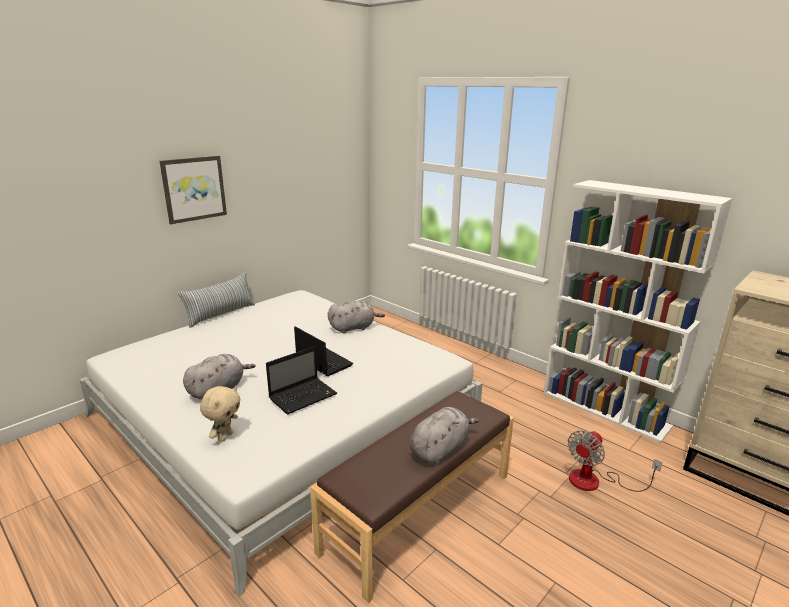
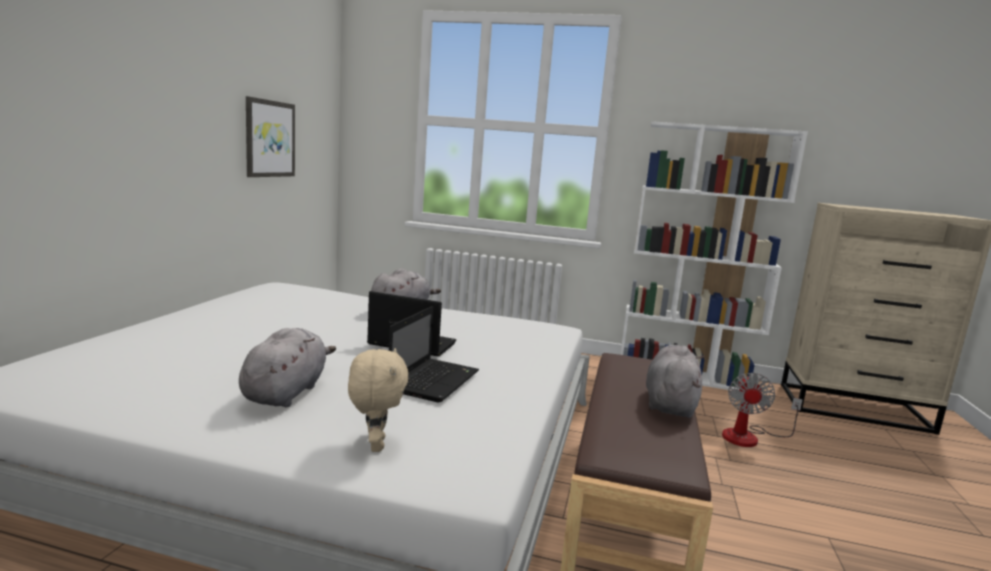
camera: 30 degrees left, 10 degrees down
picture [160,156,227,224] -> picture moved to [246,96,295,177]
pillow [178,272,255,328] -> none

